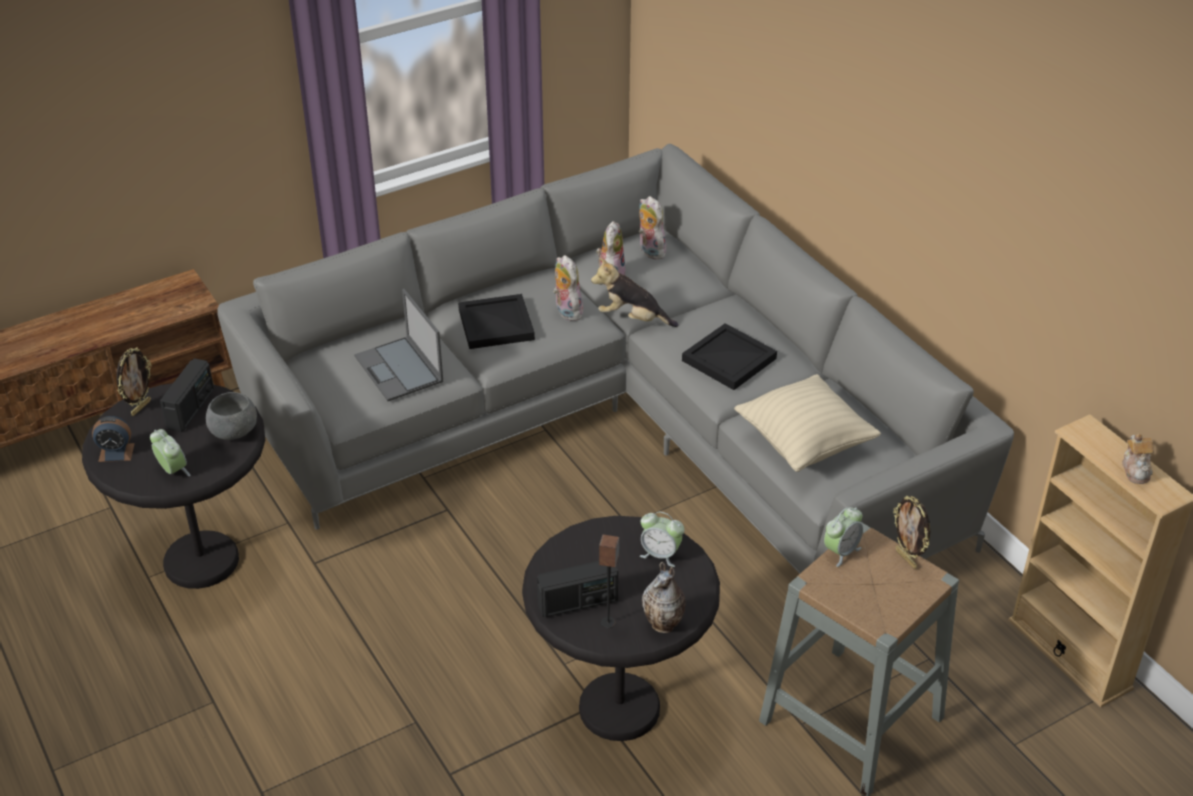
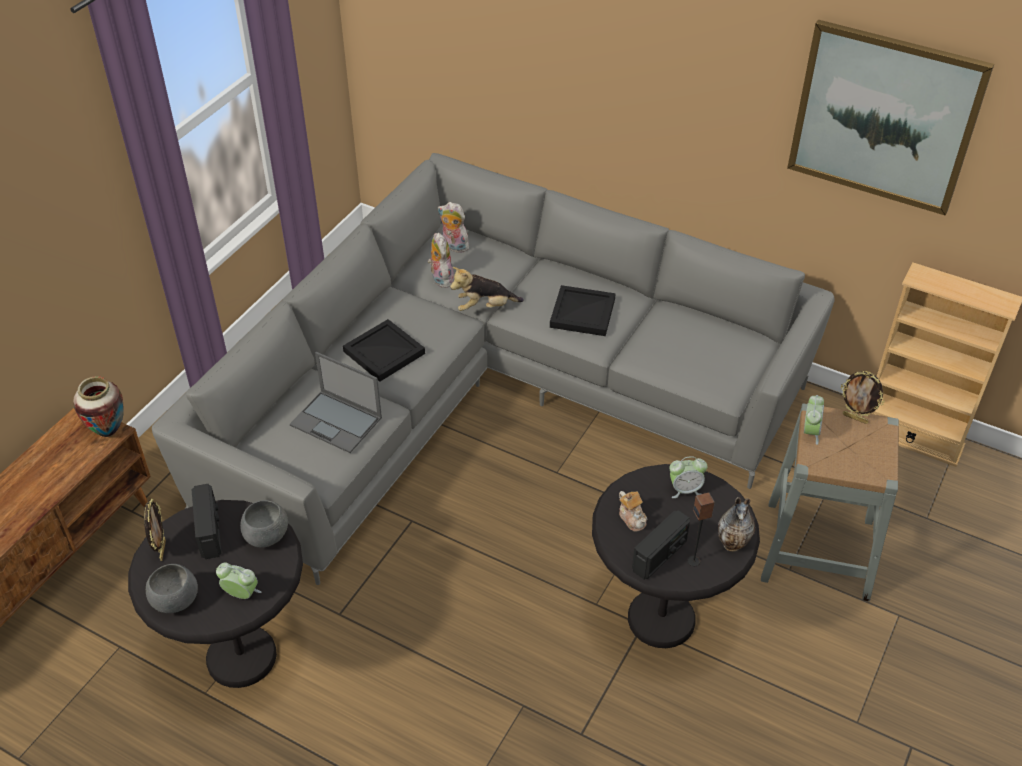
camera: 30 degrees left, 5 degrees up
alarm clock [92,416,135,462] -> grey bowl [146,564,198,613]
plush toy [553,255,585,321] -> none
beige pillow [734,374,881,472] -> none
teapot [1122,434,1154,484] -> teapot moved to [619,491,647,532]
none -> vase [74,376,124,437]
none -> picture [787,20,994,216]

